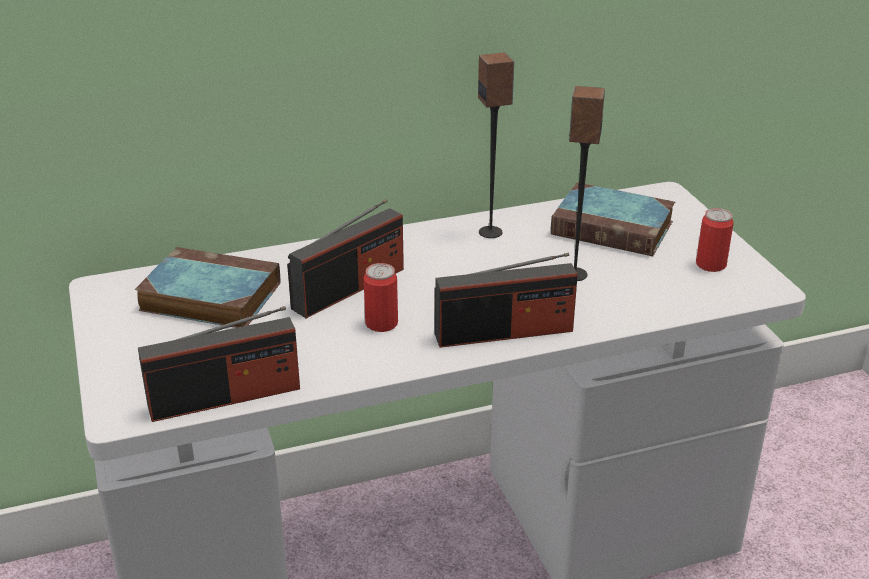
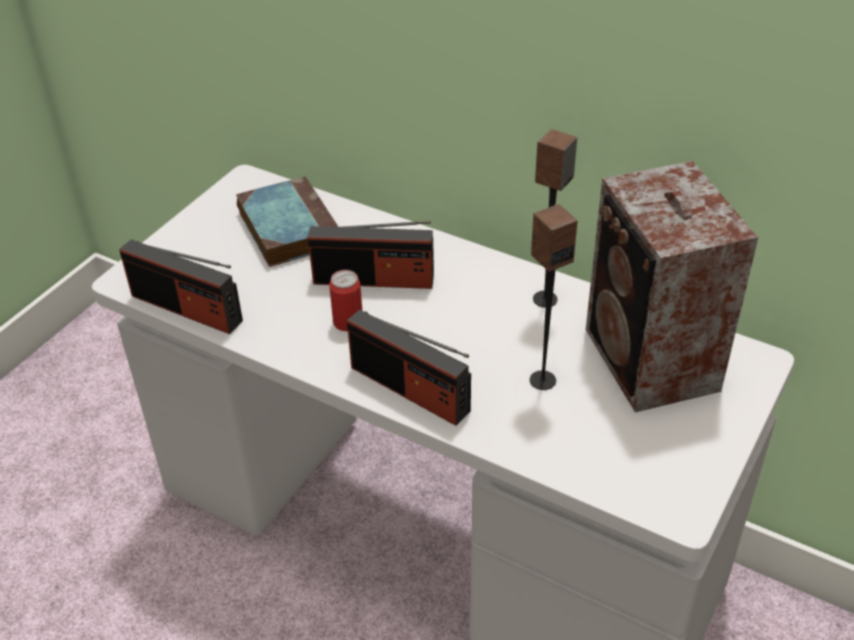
camera: 50 degrees right, 10 degrees up
book [551,182,675,256] -> speaker [586,161,758,412]
can [696,208,734,272] -> none

